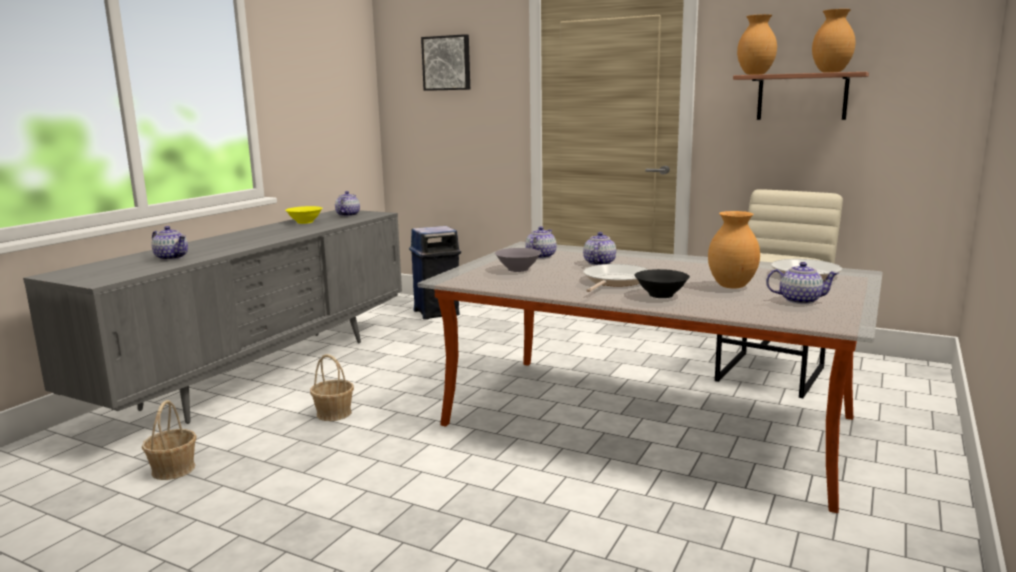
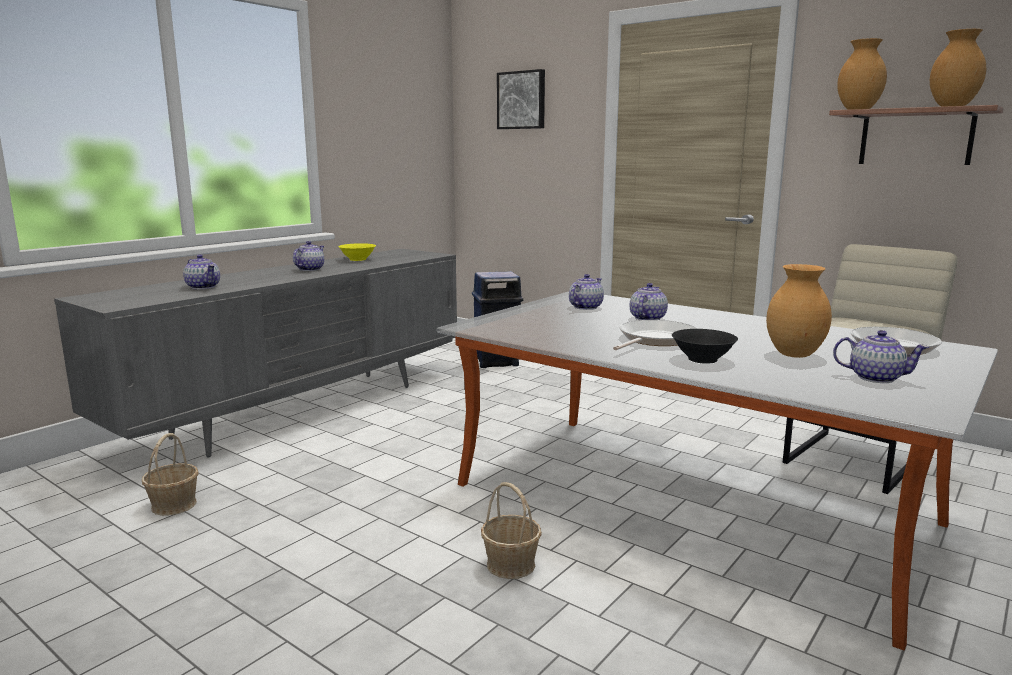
camera: 10 degrees right, 0 degrees up
basket [310,354,354,421] -> basket moved to [481,482,542,579]
teapot [335,191,360,216] -> teapot moved to [293,241,324,271]
grey bowl [495,248,541,272] -> none

